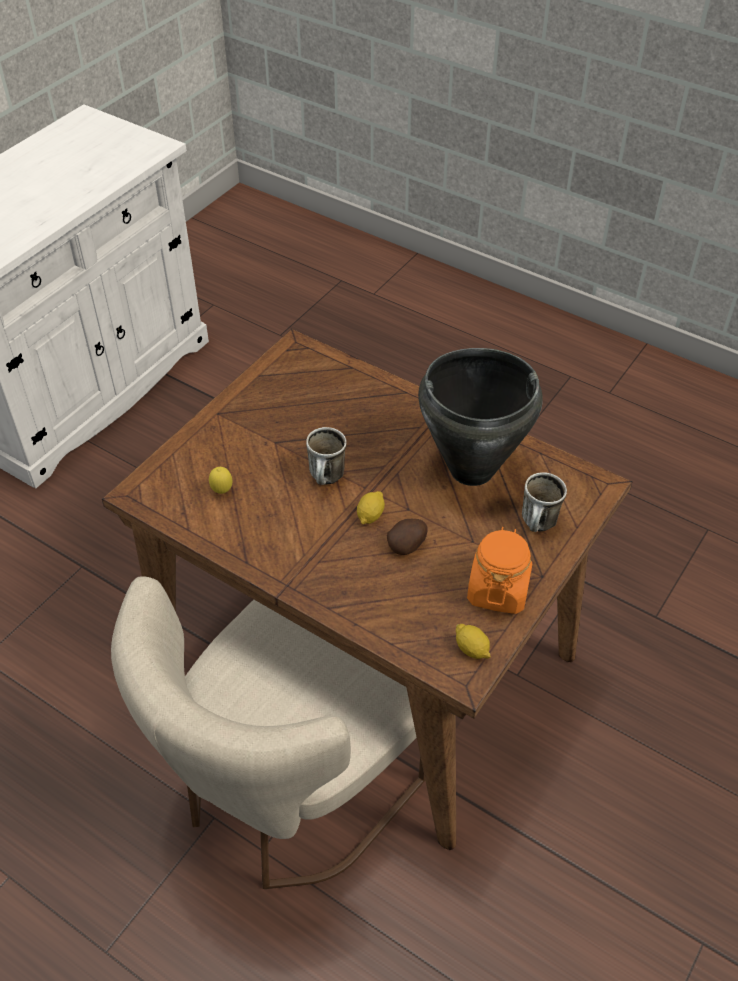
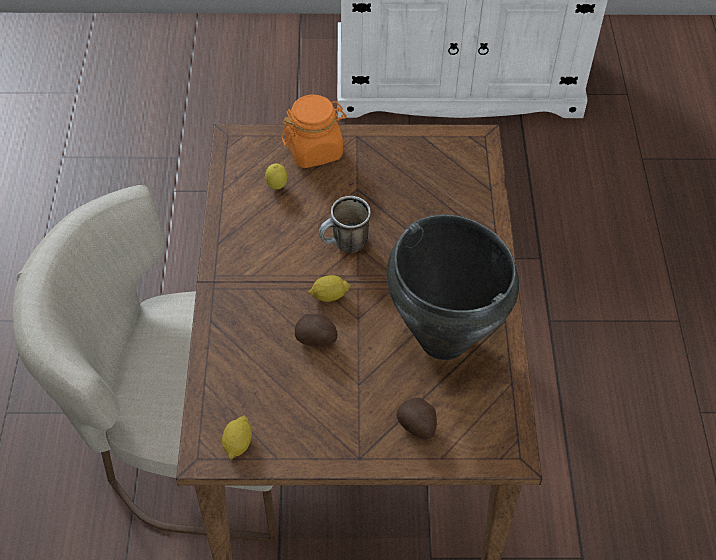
camera: 55 degrees right, 5 degrees up
orange jar [467,527,532,614] -> orange jar moved to [281,95,347,168]
mug [522,472,567,532] -> potato [397,398,437,440]

